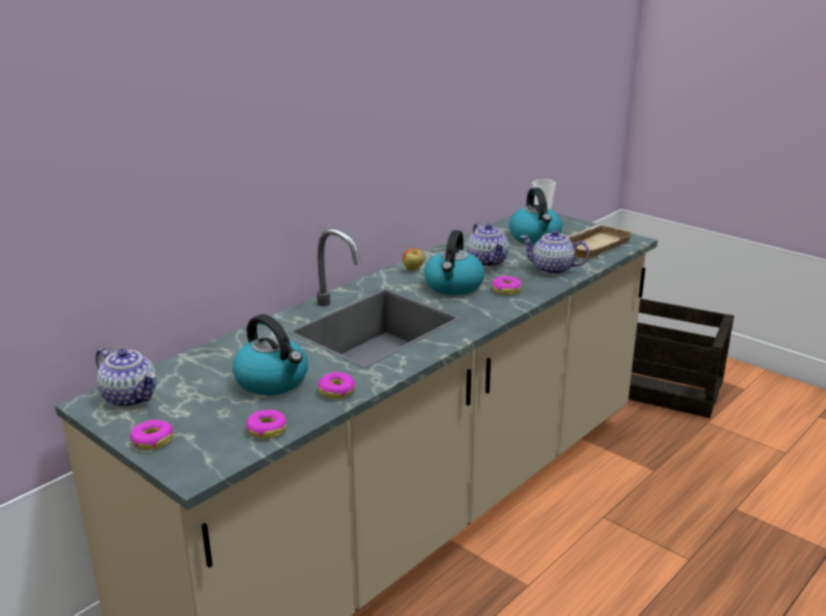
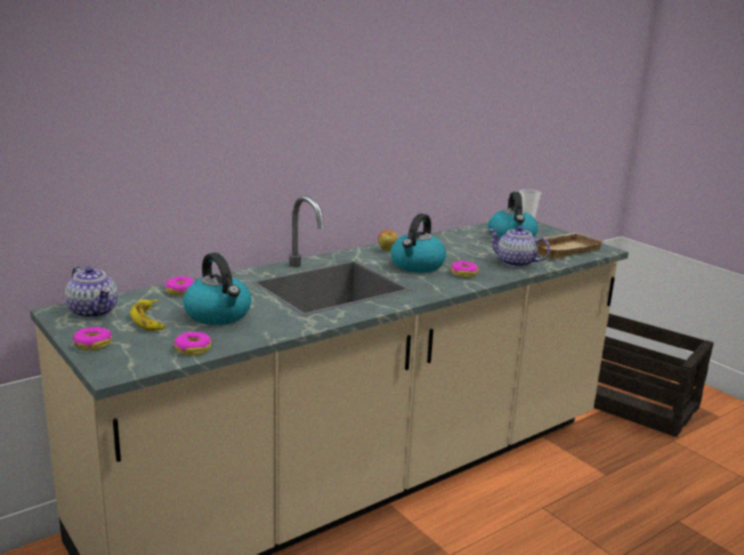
camera: 10 degrees right, 5 degrees down
donut [318,372,355,399] -> donut moved to [165,276,195,295]
teapot [467,223,509,267] -> none
none -> banana [130,299,165,331]

